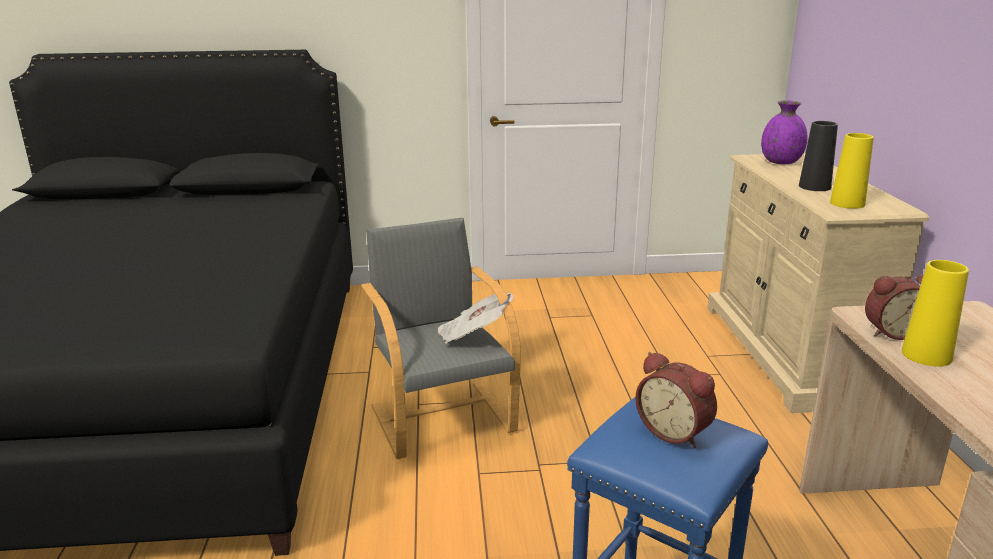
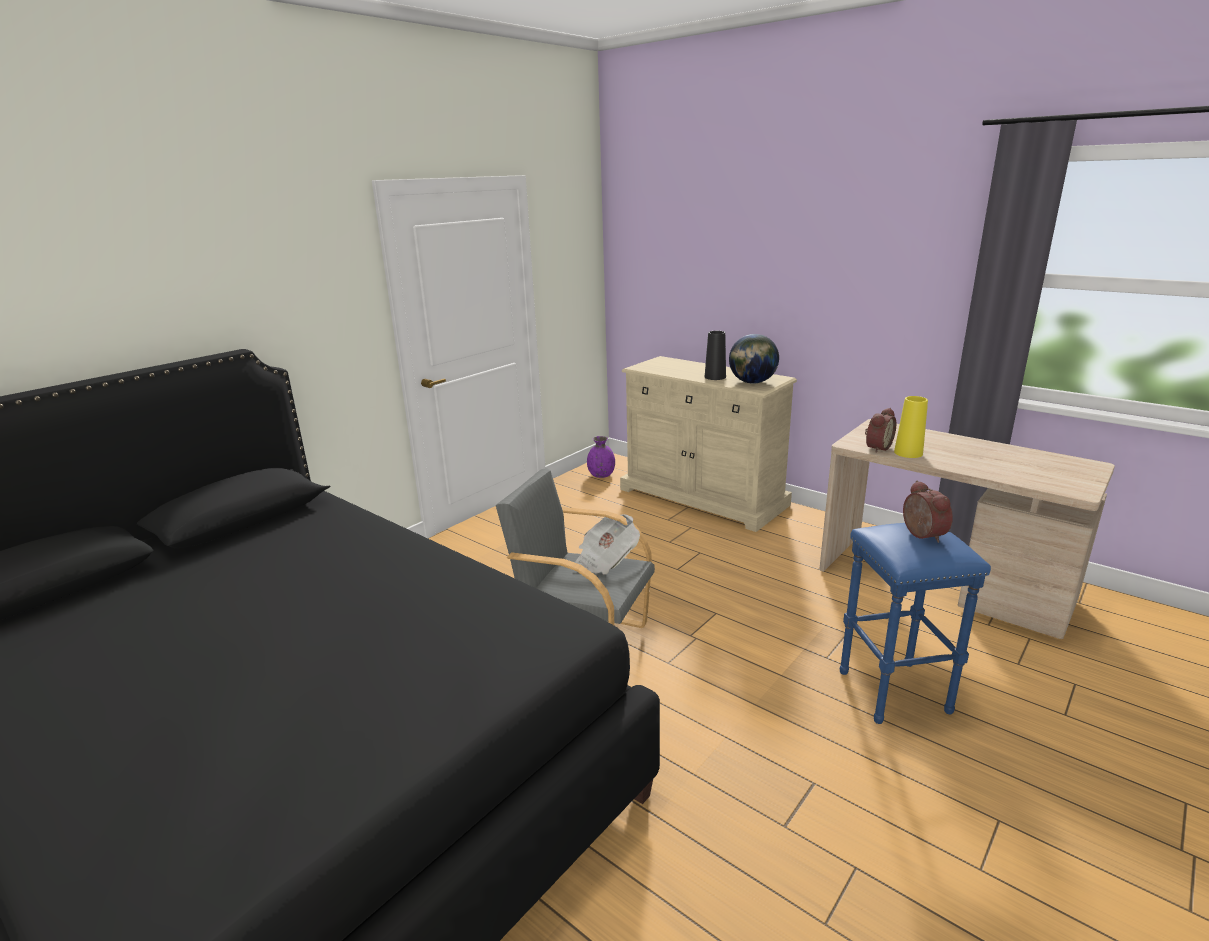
camera: 45 degrees left, 0 degrees up
alarm clock [635,352,717,448] -> alarm clock turned 105 degrees counterclockwise [903,481,953,543]
purple vase [761,100,808,164] -> purple vase moved to [587,436,615,478]
yellow vase [830,133,874,209] -> globe [729,334,779,384]

